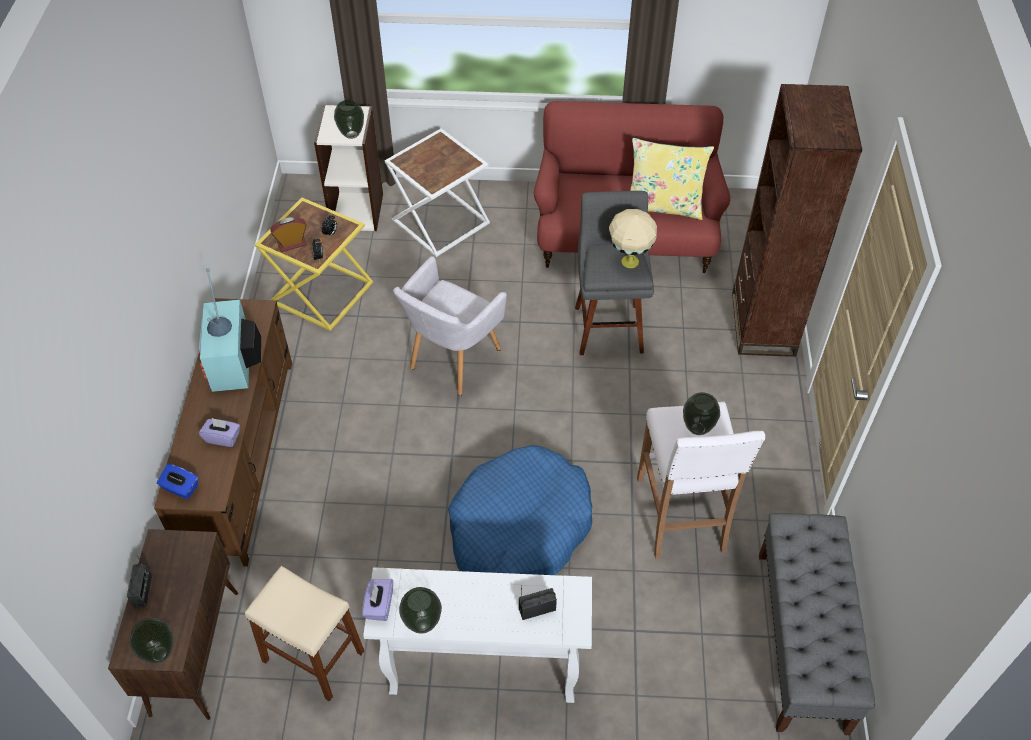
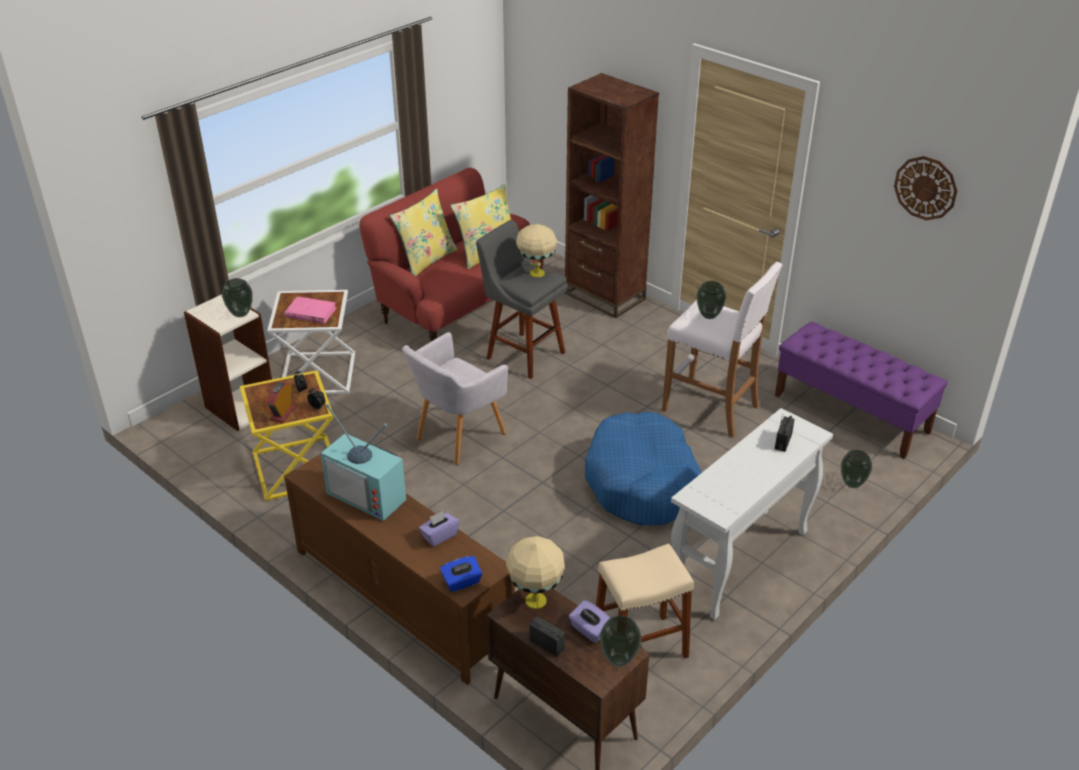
camera: 50 degrees left, 15 degrees down
purple tissue box [362,579,393,621] -> purple tissue box moved to [569,600,610,643]
grey armchair [393,256,507,395] -> grey armchair turned 60 degrees clockwise [402,332,508,465]
vase [399,587,442,634] -> vase moved to [841,450,872,488]
grey bench [759,513,875,735] -> purple bench [775,322,948,459]
none -> pink book [284,296,337,324]
none -> yellow pillow [390,189,458,276]
none -> beige table lamp [506,536,565,609]
none -> wall clock [894,156,958,220]

